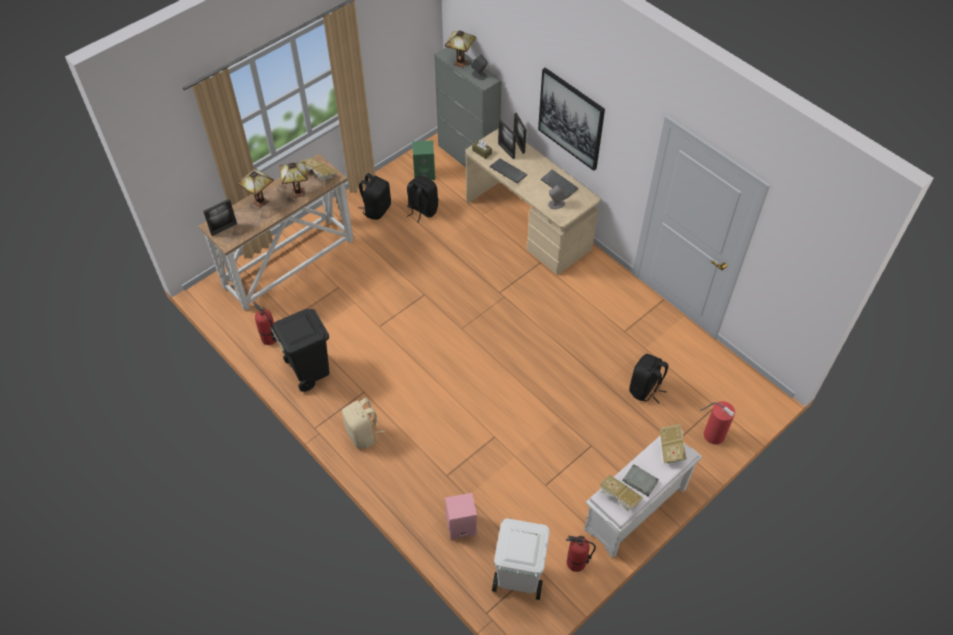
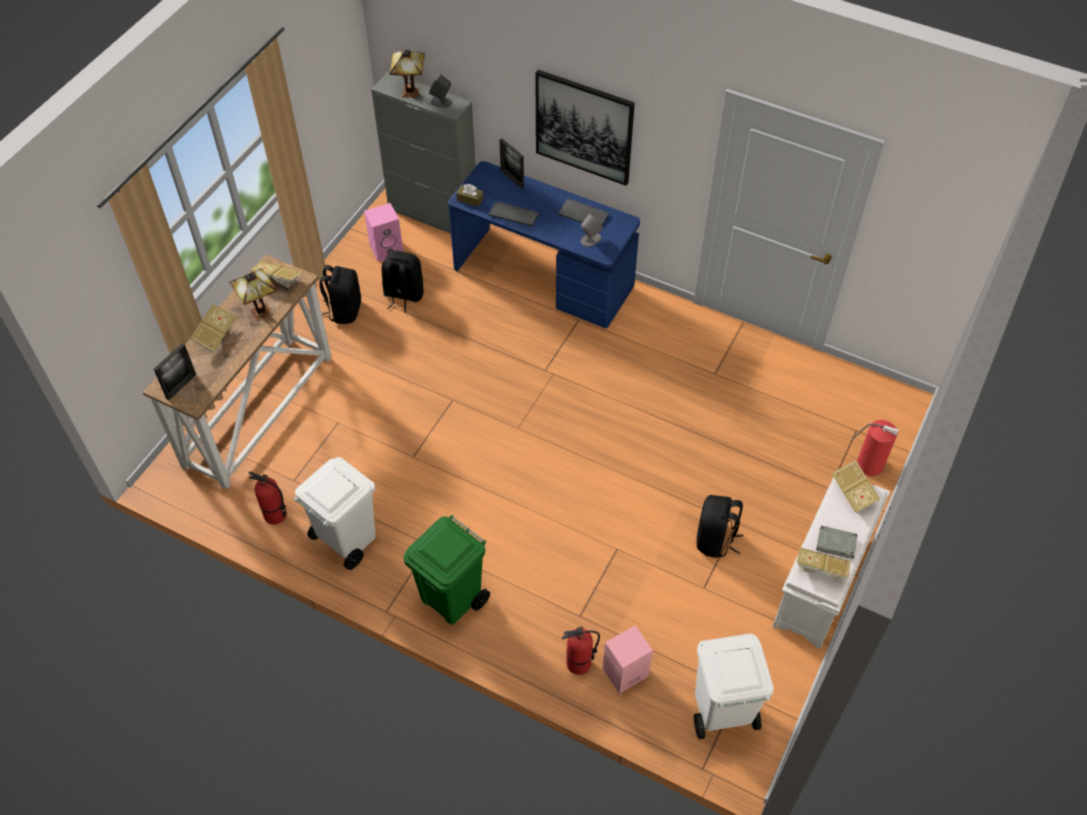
camera: 20 degrees left, 0 degrees up
table lamp [237,168,274,208] -> book [190,304,236,353]
black trash can [270,309,330,392] -> white trash can [293,457,376,570]
beige backpack [342,398,385,448] -> green trash can [403,515,490,625]
green speaker [412,140,435,180] -> pink speaker [364,203,403,262]
beige desk [466,128,600,275] -> blue desk [448,161,640,328]
picture frame [498,120,516,159] -> none
fire extinguisher [566,535,596,572] -> fire extinguisher moved to [562,626,600,675]
black backpack [629,354,668,404] -> black backpack moved to [697,495,743,558]

